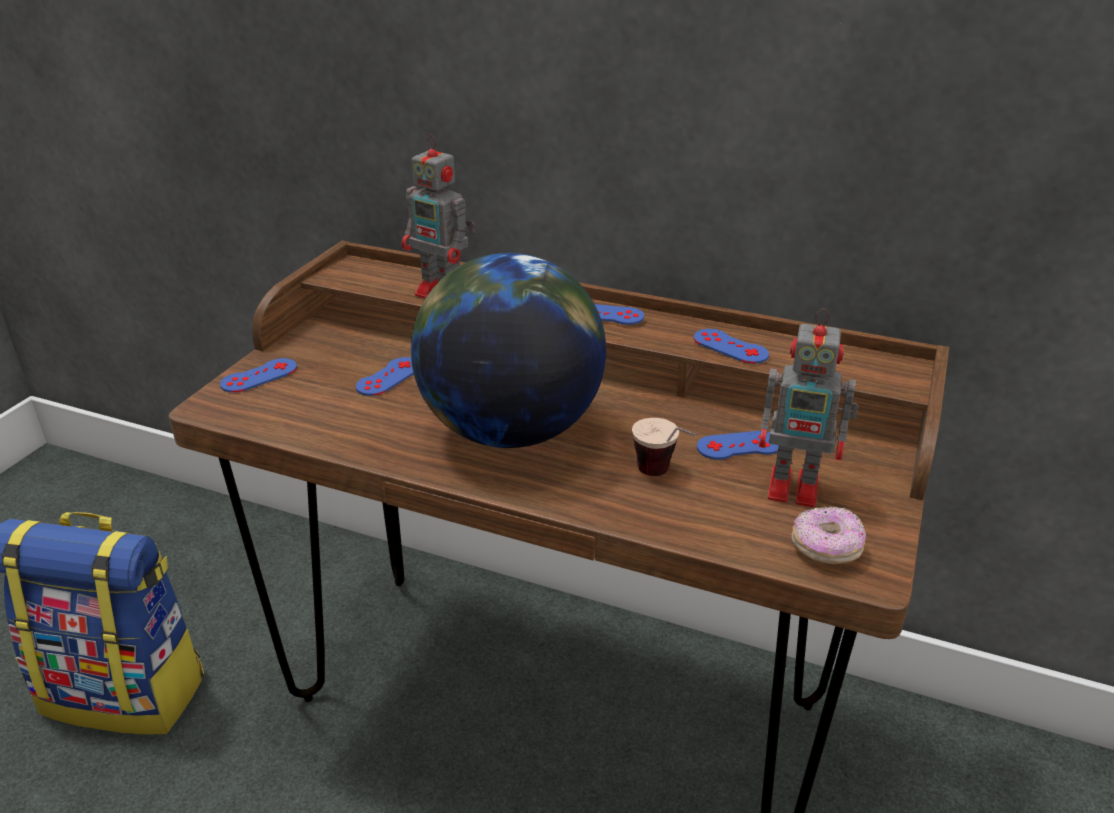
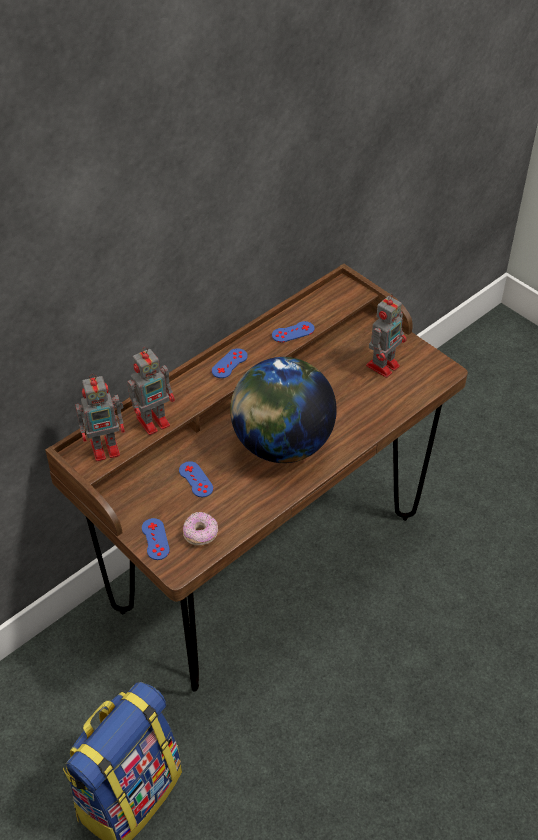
camera: 65 degrees left, 15 degrees up
cup [632,418,697,476] -> none
blue game controller [697,431,779,460] -> none
donut [792,507,866,564] -> donut moved to [183,512,218,546]
none -> toy robot [75,374,125,461]

